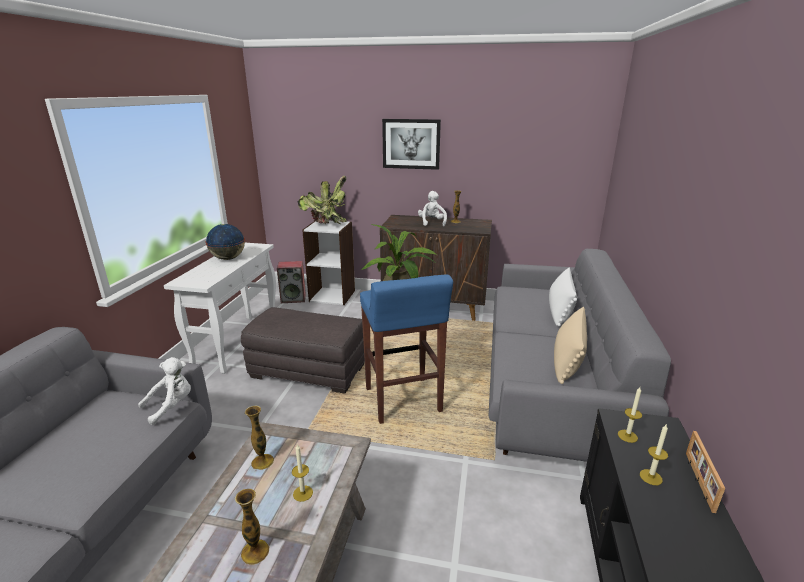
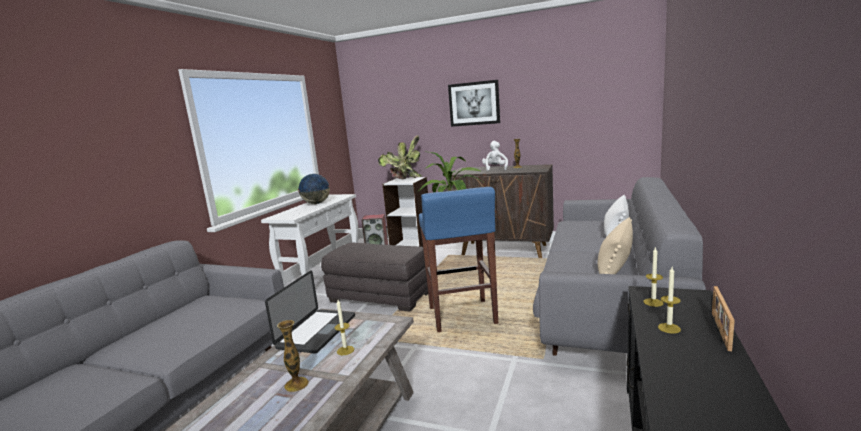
camera: 10 degrees right, 10 degrees down
white plush toy [138,357,191,425] -> none
vase [245,406,274,470] -> laptop [265,270,355,354]

